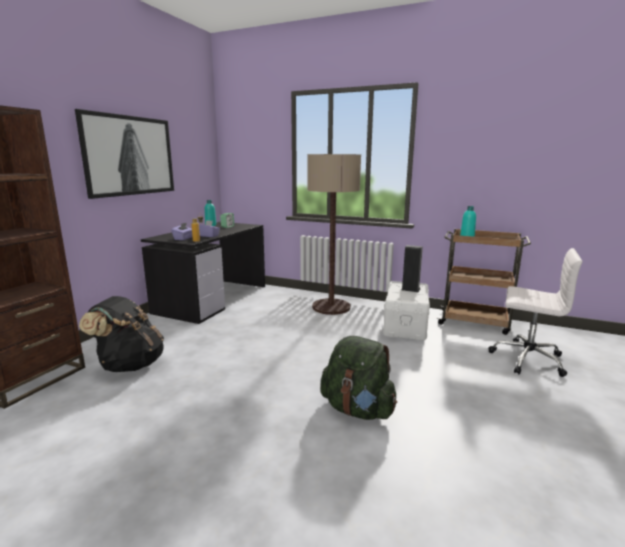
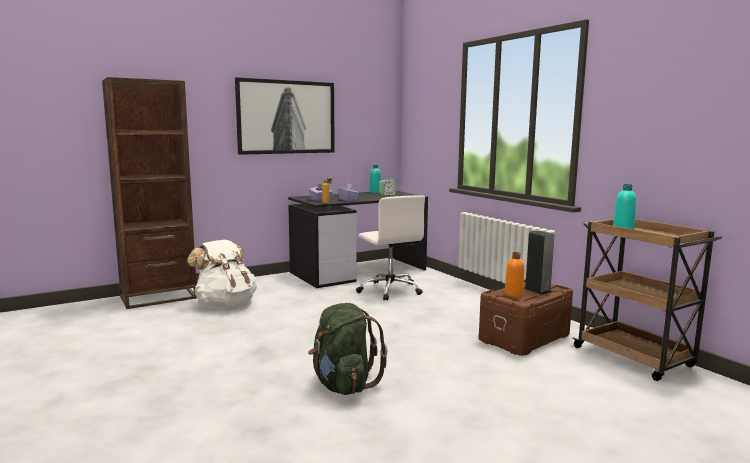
camera: 35 degrees right, 5 degrees down
black backpack [79,296,164,372] -> white backpack [187,240,257,307]
floor lamp [308,154,361,315] -> none
white storage box [383,281,430,341] -> brown storage box [479,279,573,356]
white office chair [488,248,583,377] -> white office chair moved to [356,195,425,301]
none -> orange bottle [505,252,524,297]

